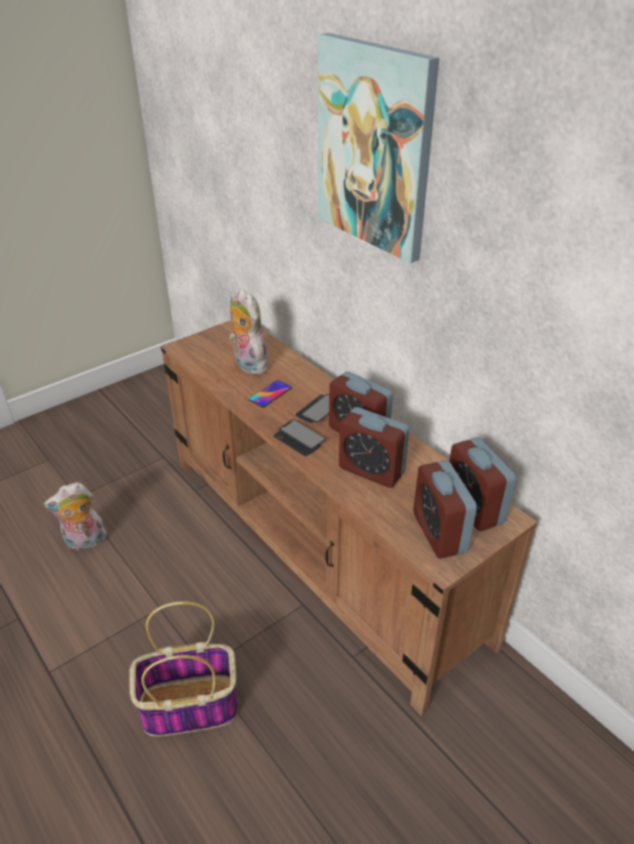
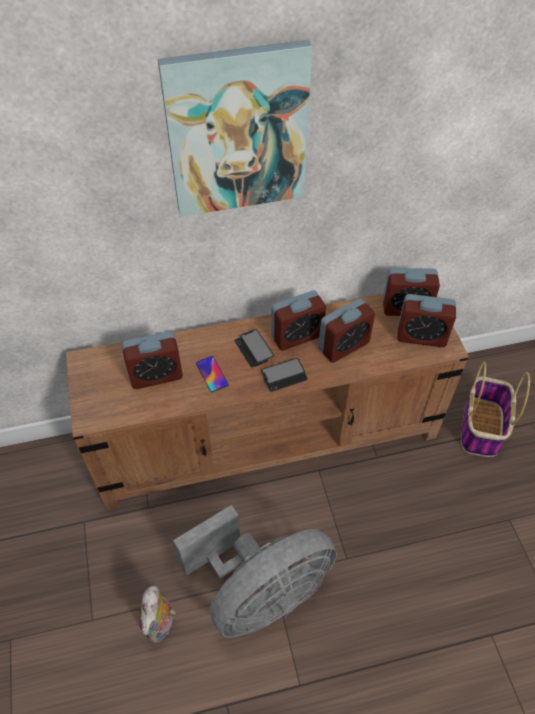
camera: 65 degrees left, 15 degrees up
basket [129,601,238,737] -> basket moved to [461,362,530,457]
plush toy [229,289,271,375] -> alarm clock [122,331,183,389]
none -> grey fan [173,505,337,638]

